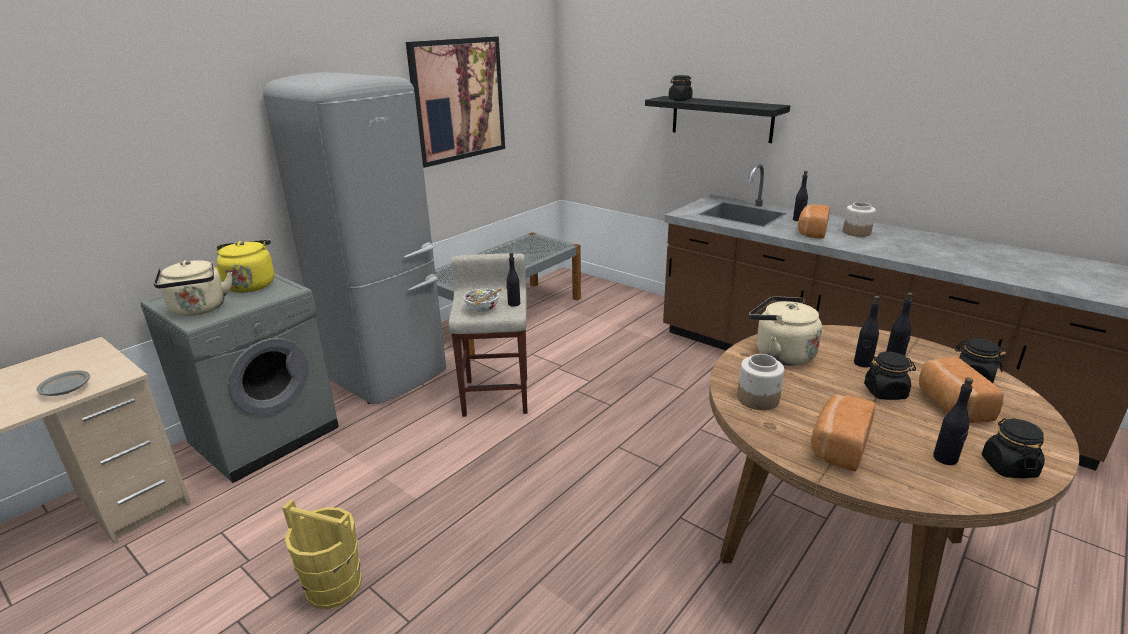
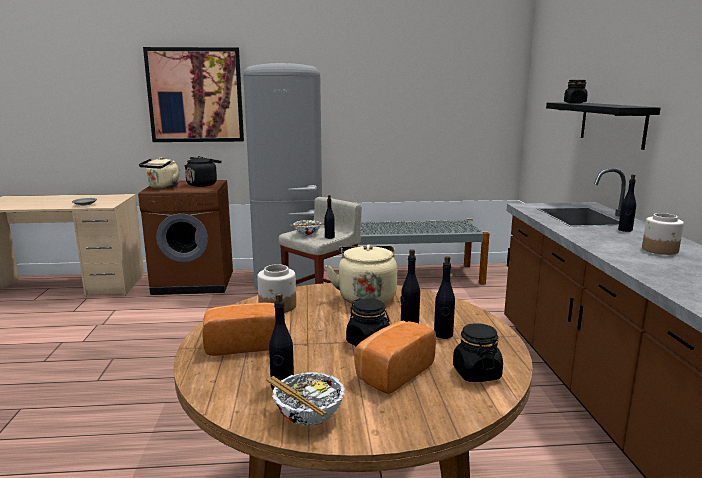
camera: 45 degrees right, 10 degrees down
grey washing machine [140,273,339,483] -> brown washing machine [138,180,233,295]
yellow kettle [208,240,275,293] -> black kettle [184,156,222,187]
yellow bucket [282,499,362,609] -> none
picture [406,37,505,168] -> picture moved to [143,47,244,142]
bread [798,204,830,239] -> none
black jar [982,418,1045,478] -> bowl [266,372,345,425]

